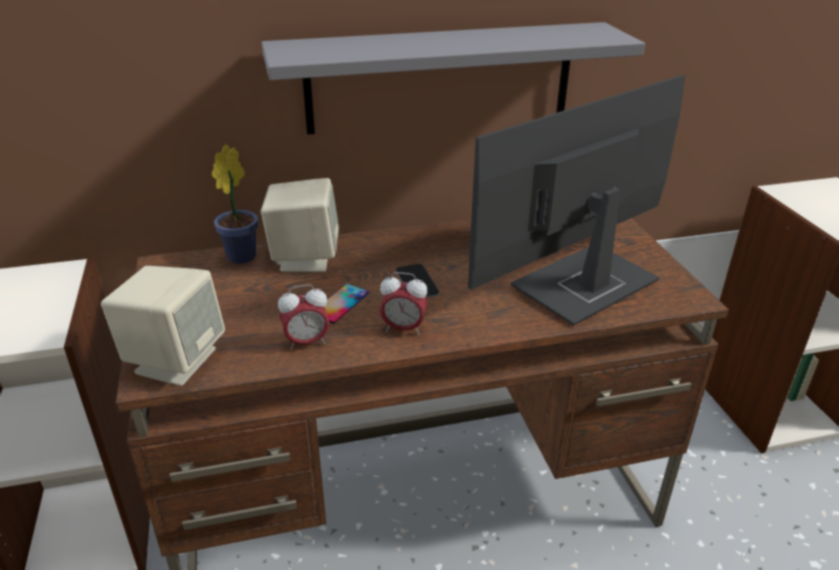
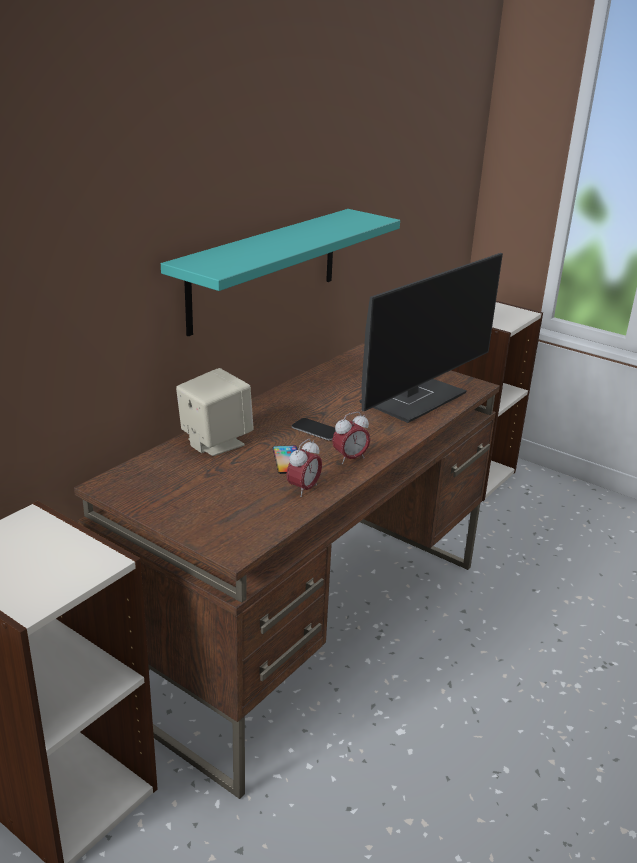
camera: 40 degrees left, 5 degrees down
beige speaker [101,266,225,386] -> none
potted plant [211,144,258,264] -> none
grey shelf [261,22,645,135] -> turquoise shelf [161,209,400,336]
monitor [468,75,685,326] -> monitor turned 150 degrees counterclockwise [359,253,503,423]

